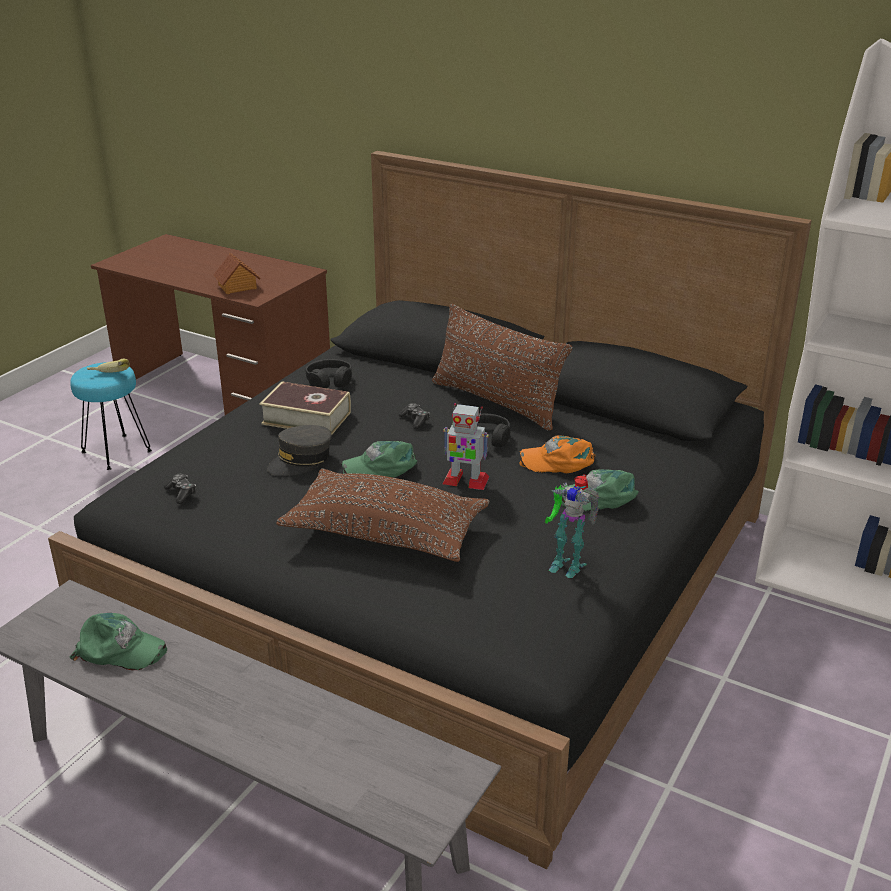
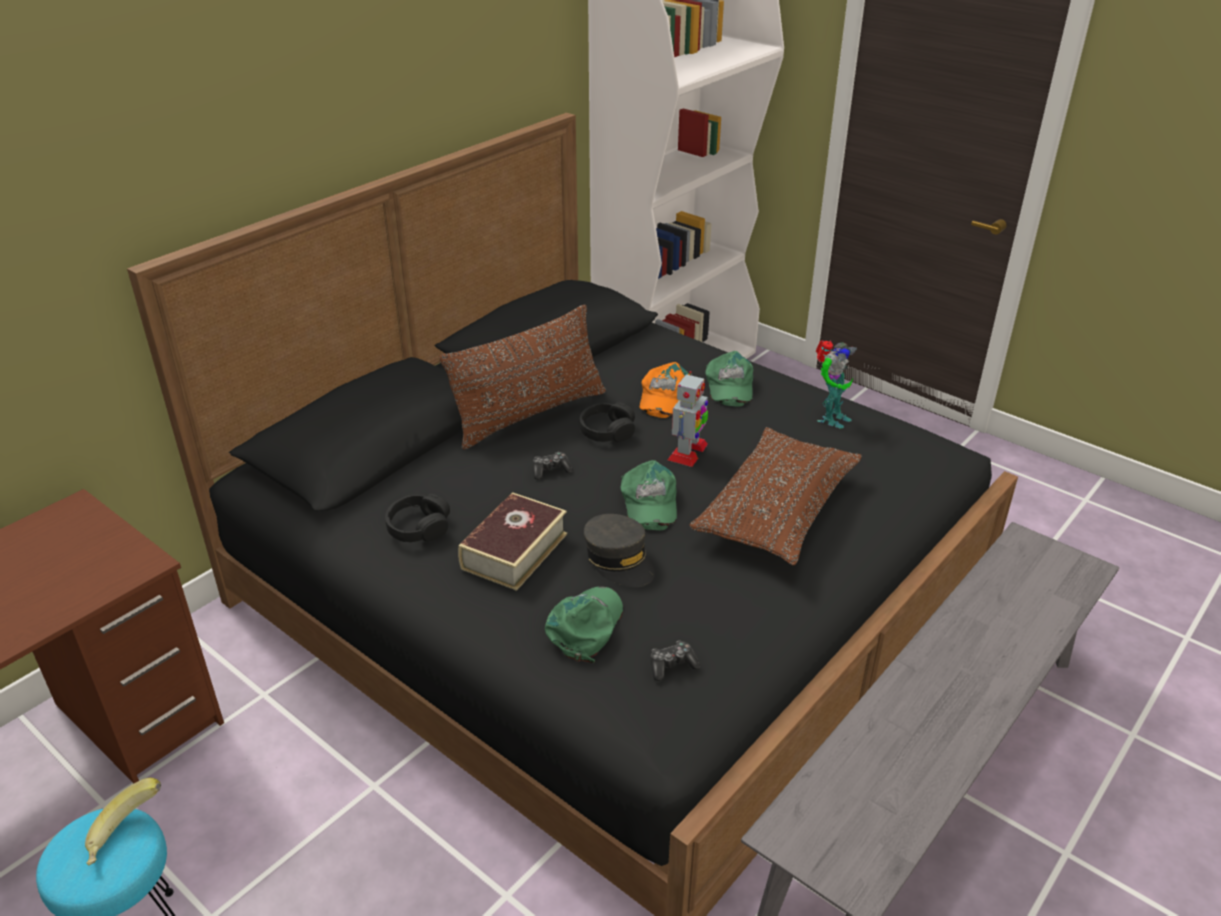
camera: 80 degrees left, 5 degrees up
green cap [70,613,167,670] -> green cap moved to [545,586,623,663]
toy house [213,253,261,294] -> none

